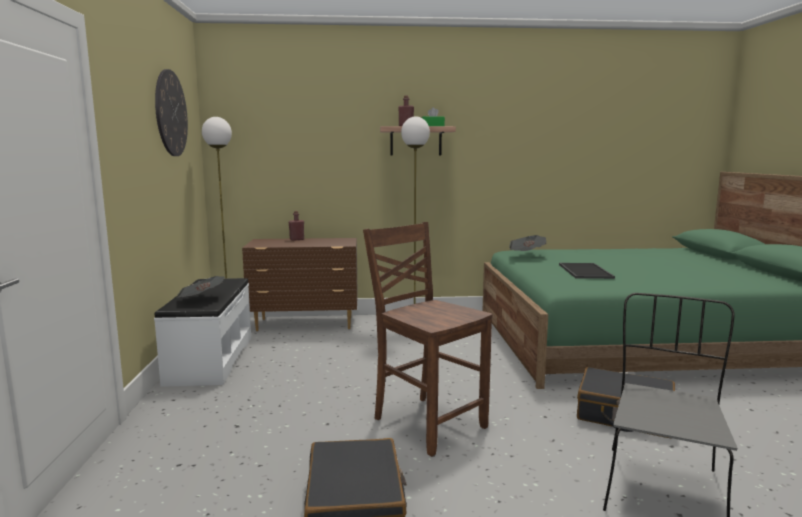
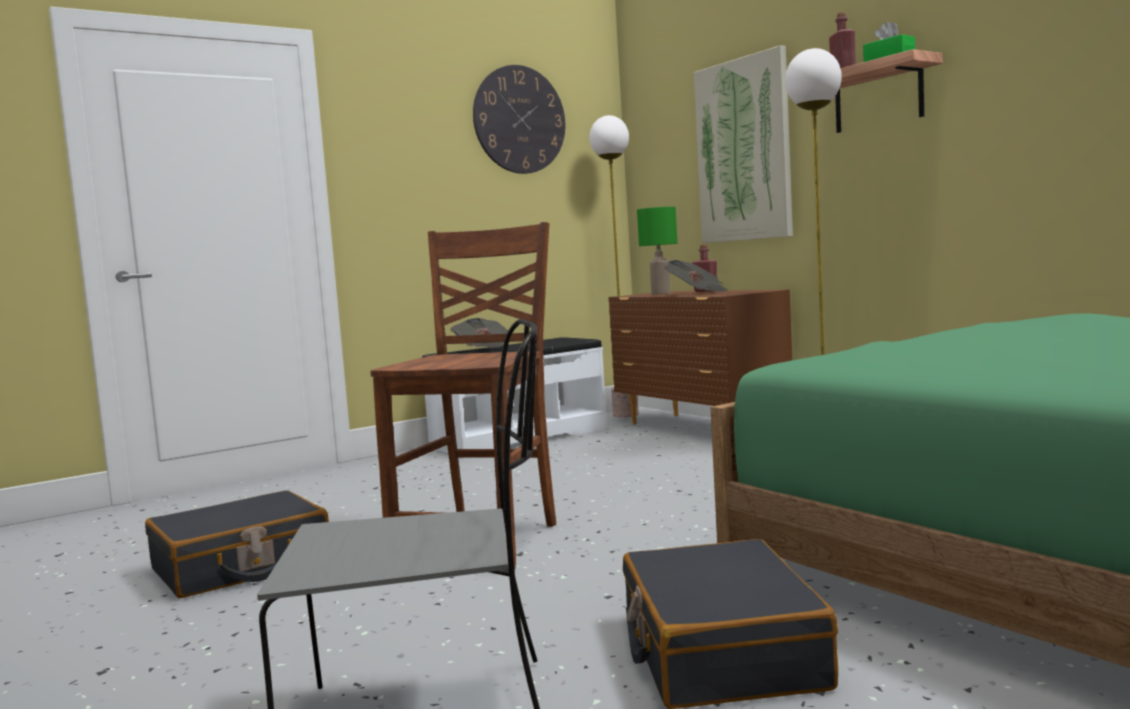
camera: 60 degrees right, 5 degrees down
newspaper [509,235,547,251] -> newspaper moved to [664,260,728,292]
tray [559,263,615,279] -> none
none -> green table lamp [637,207,677,295]
none -> picture [694,45,793,243]

